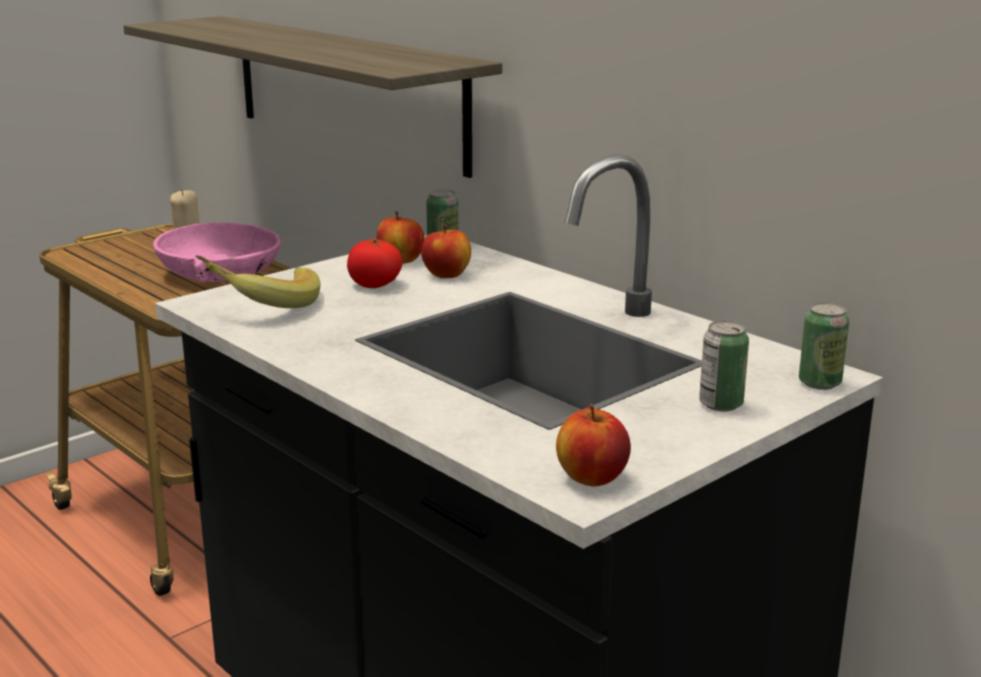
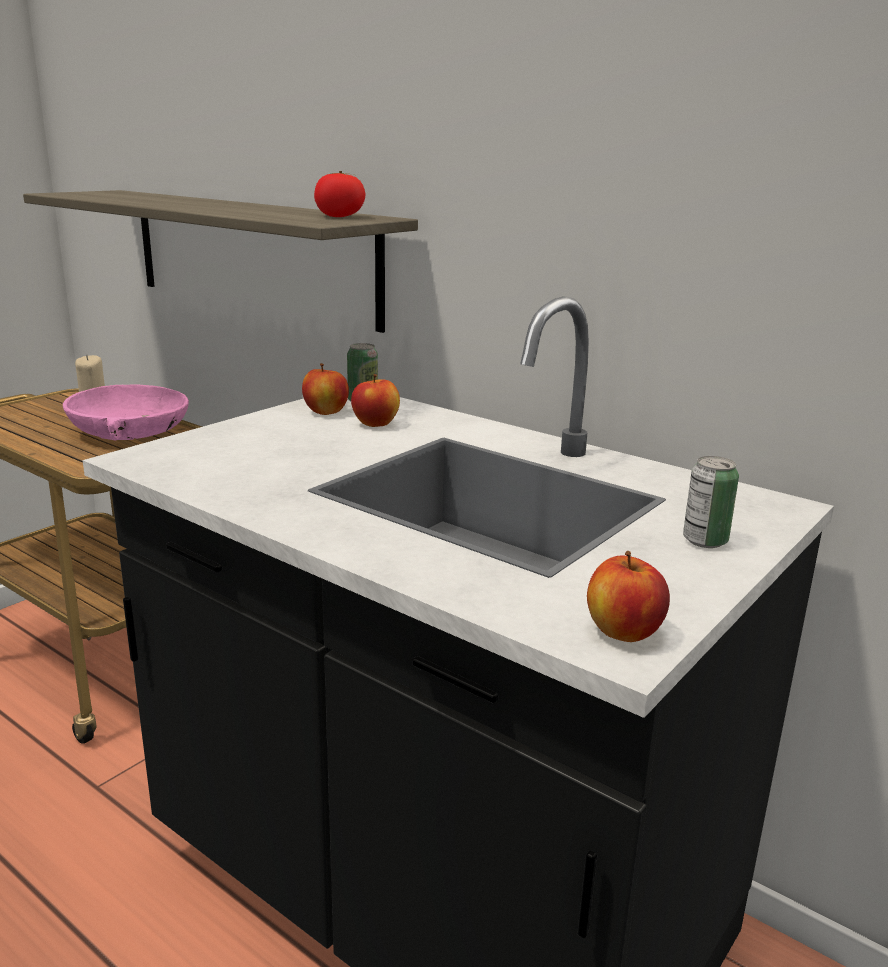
camera: 10 degrees left, 0 degrees up
banana [195,255,320,308] -> none
tomato [347,239,403,288] -> tomato moved to [314,171,365,217]
can [799,303,849,390] -> none

